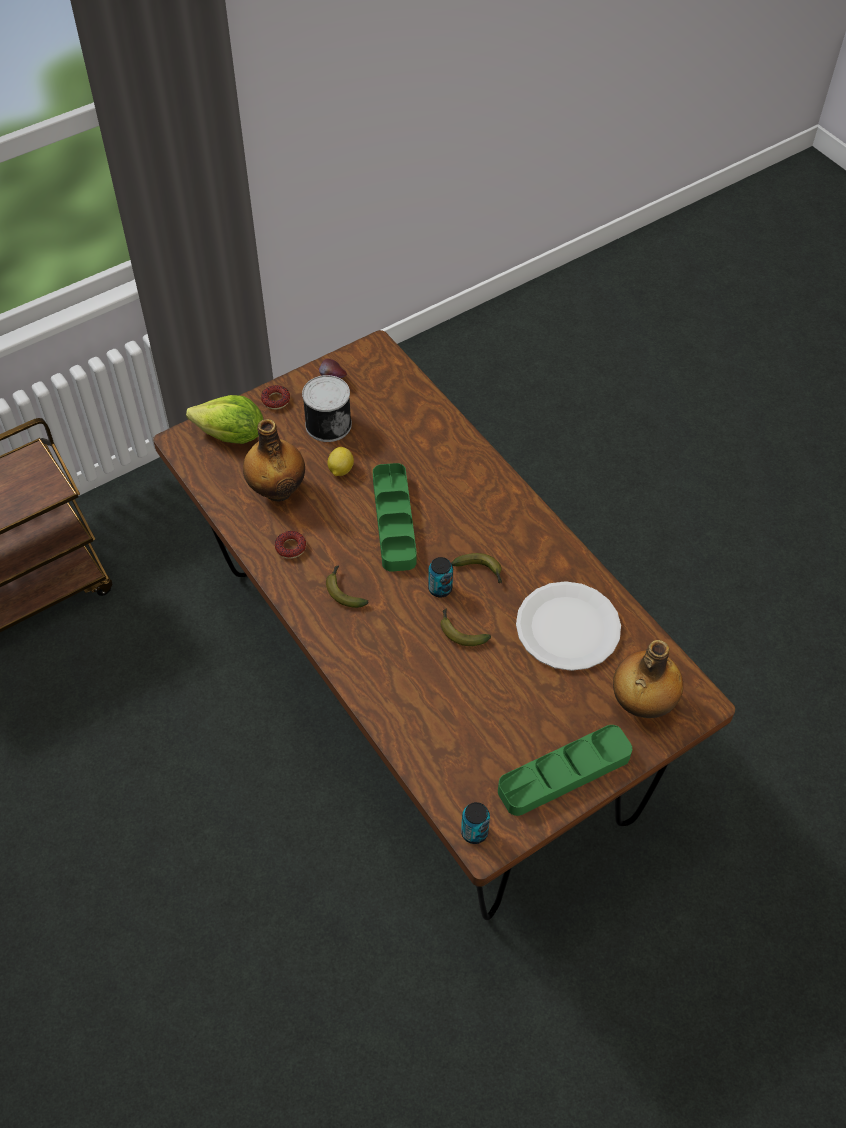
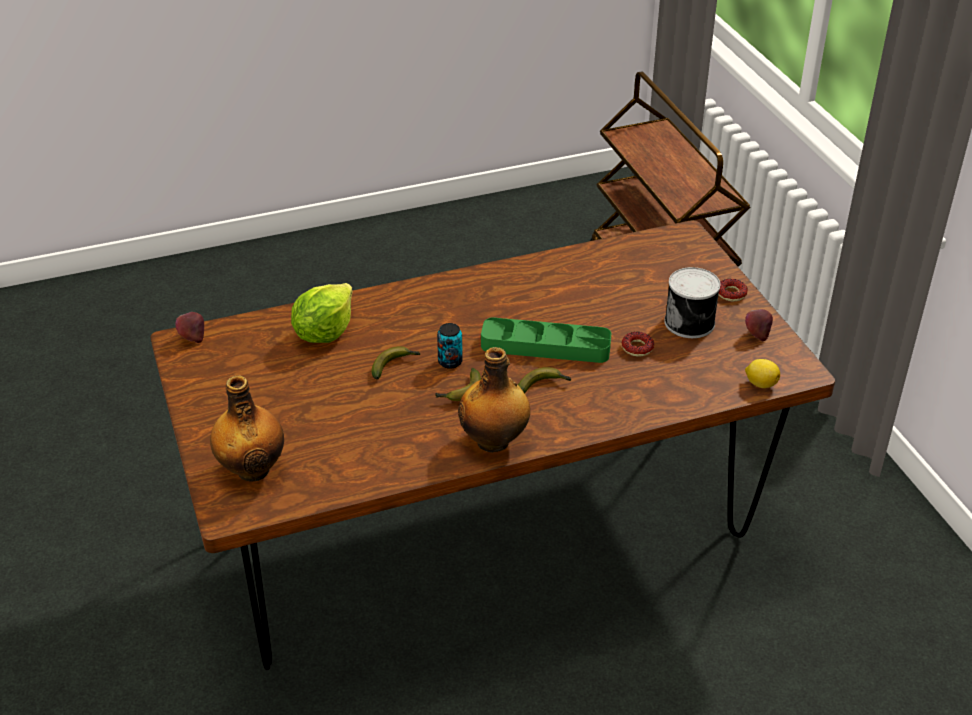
camera: 105 degrees right, 15 degrees down
lettuce [186,395,264,444] -> lettuce moved to [291,283,353,343]
bottle [243,419,305,502] -> bottle moved to [458,347,530,453]
donut [275,531,306,559] -> donut moved to [622,332,654,357]
banana [326,565,369,608] -> banana moved to [518,367,572,393]
lemon [327,447,354,476] -> lemon moved to [745,359,780,388]
can [461,802,490,844] -> apple [175,312,204,343]
green tray [498,725,632,816] -> none
white plate [516,581,621,671] -> none

